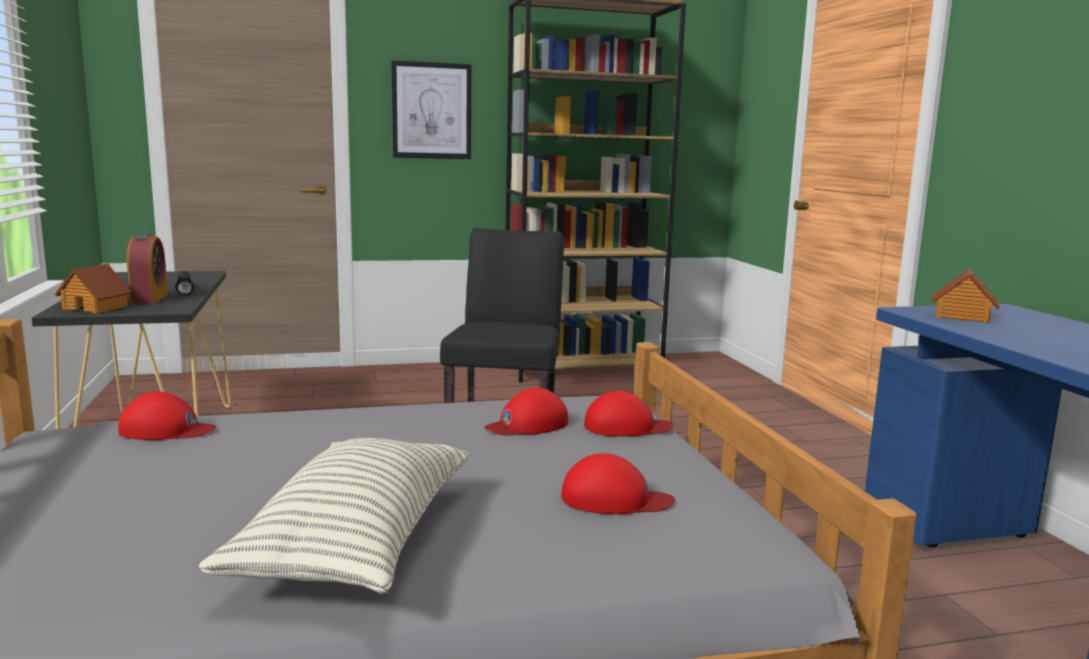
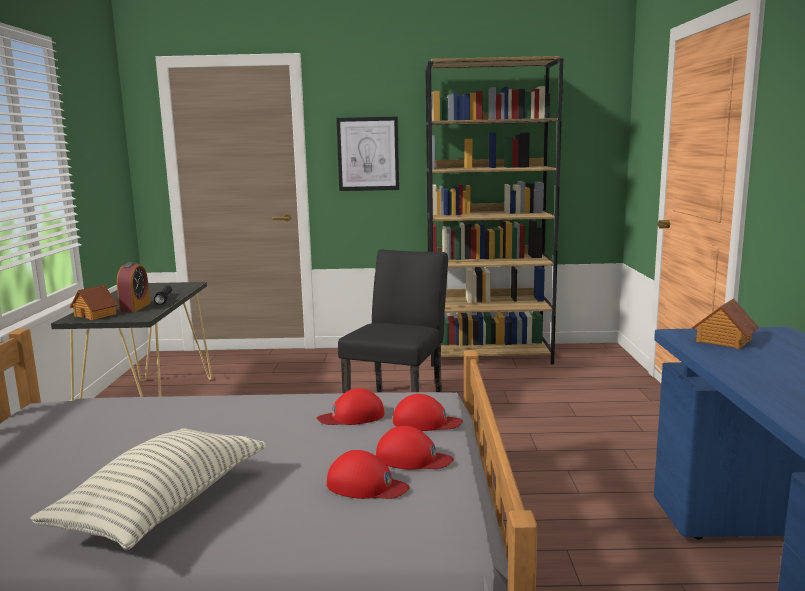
camera: 15 degrees right, 0 degrees up
red cap [118,392,217,440] -> red cap moved to [376,426,454,470]

